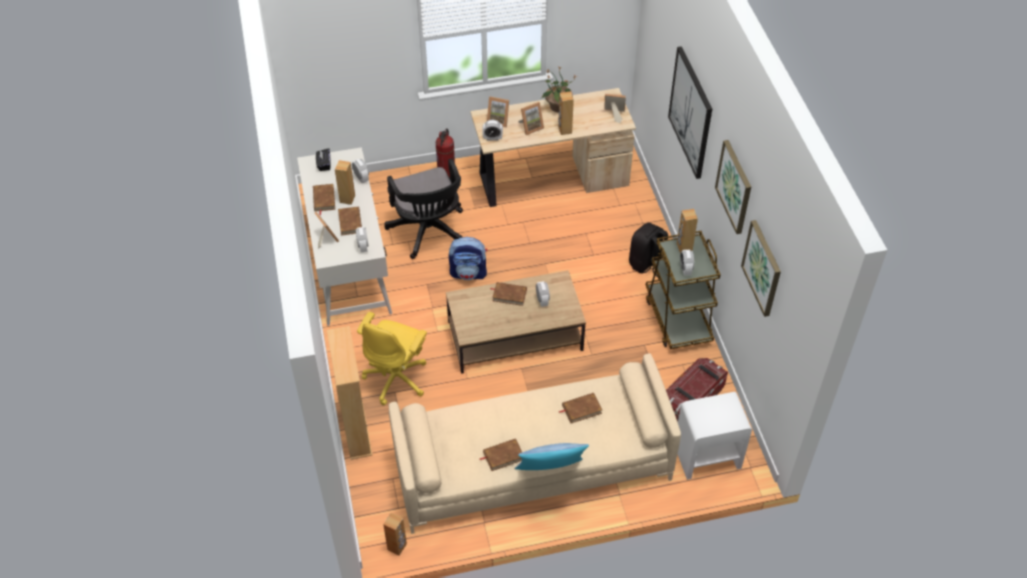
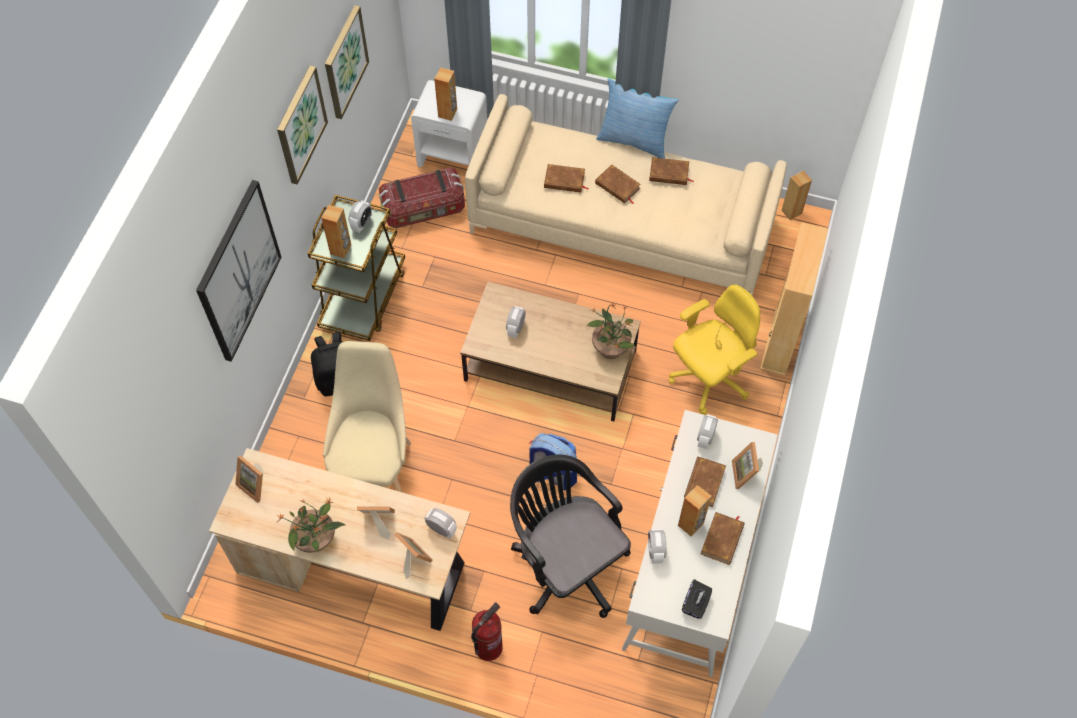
camera: 150 degrees left, 10 degrees up
black office chair [384,159,463,259] -> black office chair turned 45 degrees counterclockwise [510,454,631,618]
brown book [491,282,527,306] -> brown book moved to [595,165,641,204]
brown speaker [558,91,574,135] -> brown speaker moved to [434,68,457,121]
none -> beige chair [323,341,411,493]
none -> potted plant [586,303,635,359]

